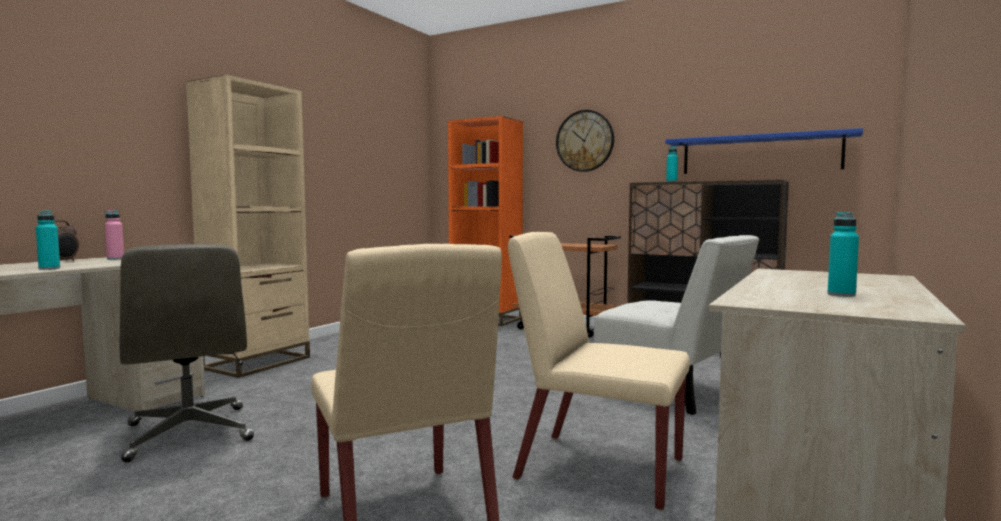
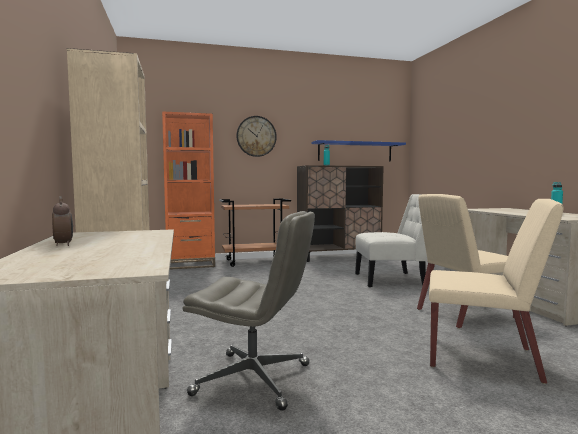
camera: 45 degrees left, 0 degrees up
turquoise bottle [36,210,60,270] -> none
pink bottle [105,210,124,260] -> none

